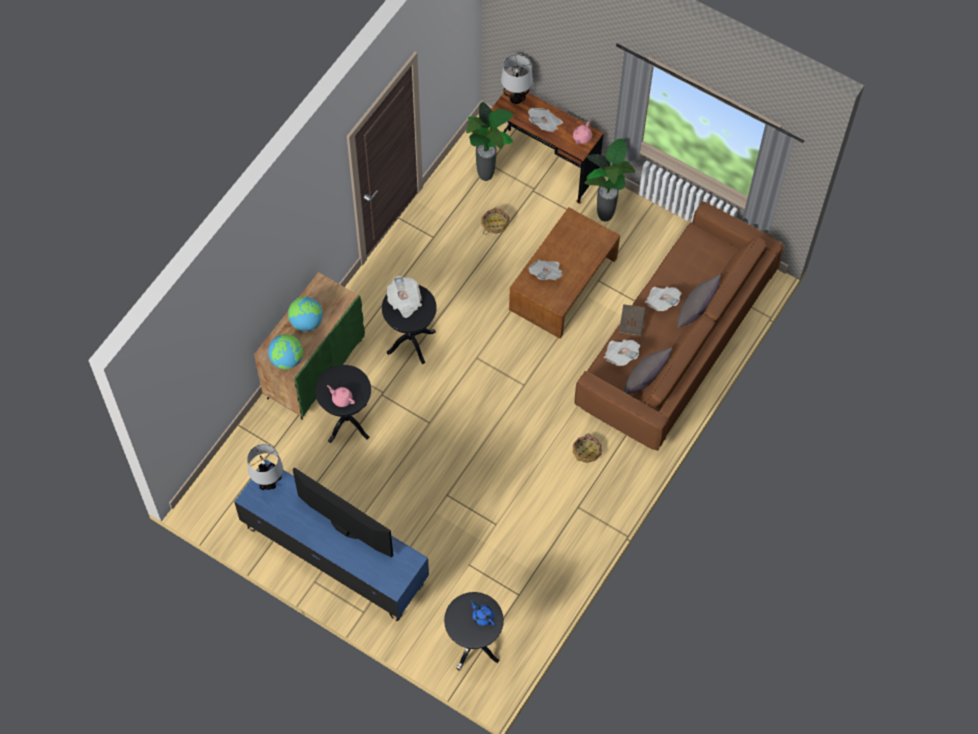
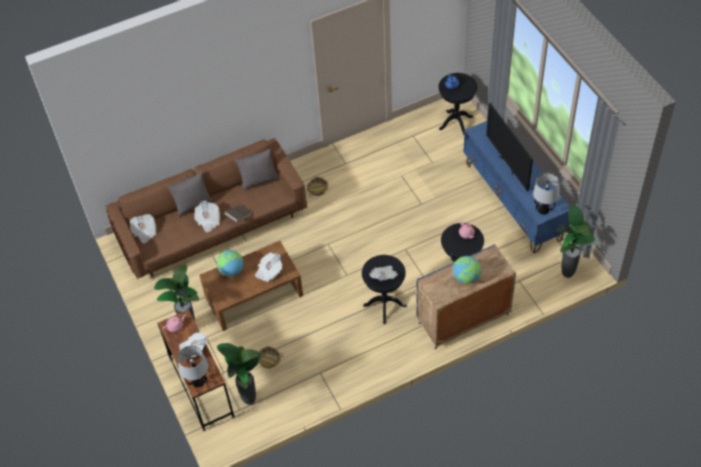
camera: 145 degrees left, 10 degrees down
green cabinet [254,272,365,420] -> blue cabinet [416,244,516,349]
globe [268,334,303,370] -> globe moved to [217,250,243,277]
newspaper [604,339,640,366] -> newspaper moved to [130,214,157,243]
none -> potted plant [556,205,595,278]

